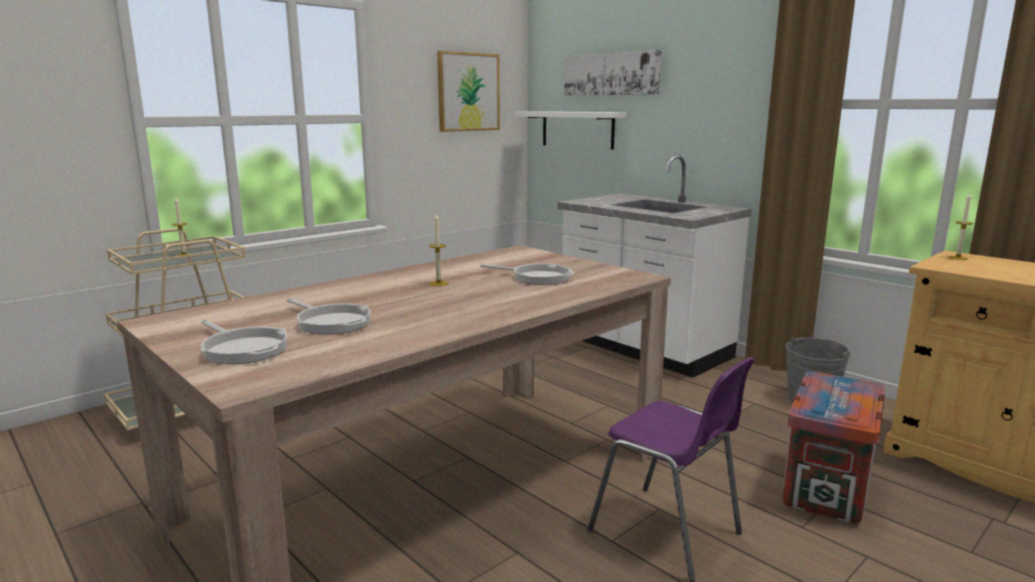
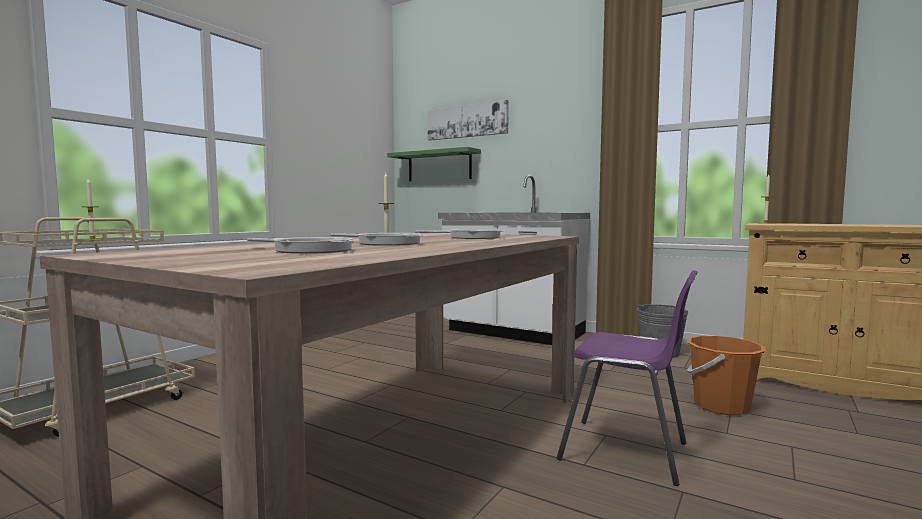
camera: 15 degrees left, 10 degrees down
frying pan [201,320,287,364] -> frying pan moved to [331,233,424,246]
picture [437,51,500,132] -> none
white shelf [515,111,626,149] -> green shelf [387,147,481,181]
crate [783,371,885,524] -> orange bucket [687,336,765,415]

